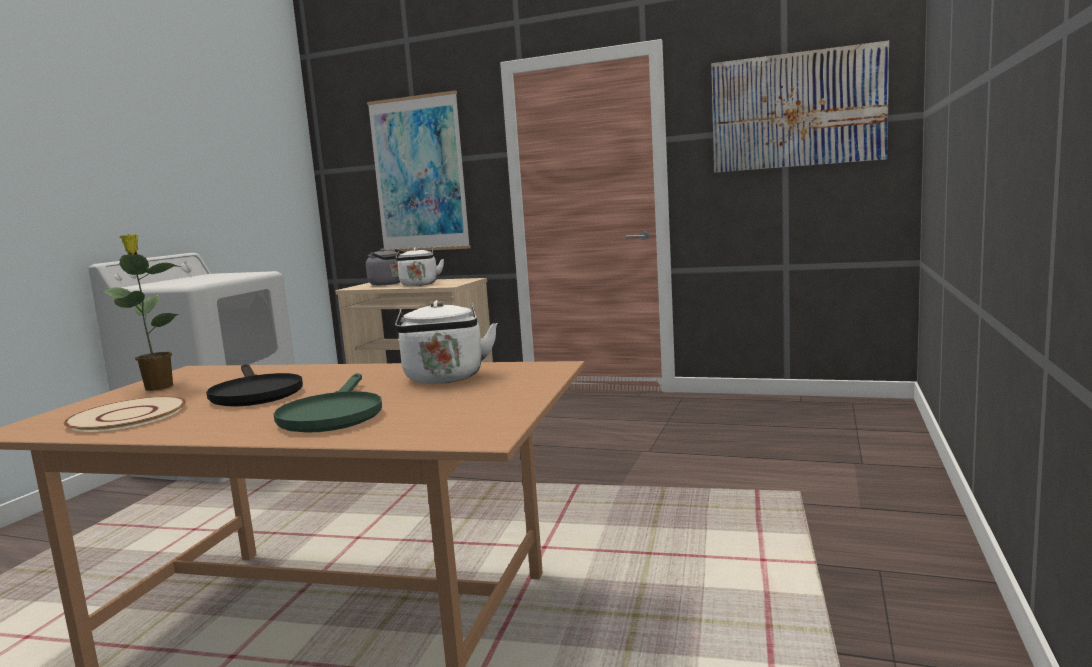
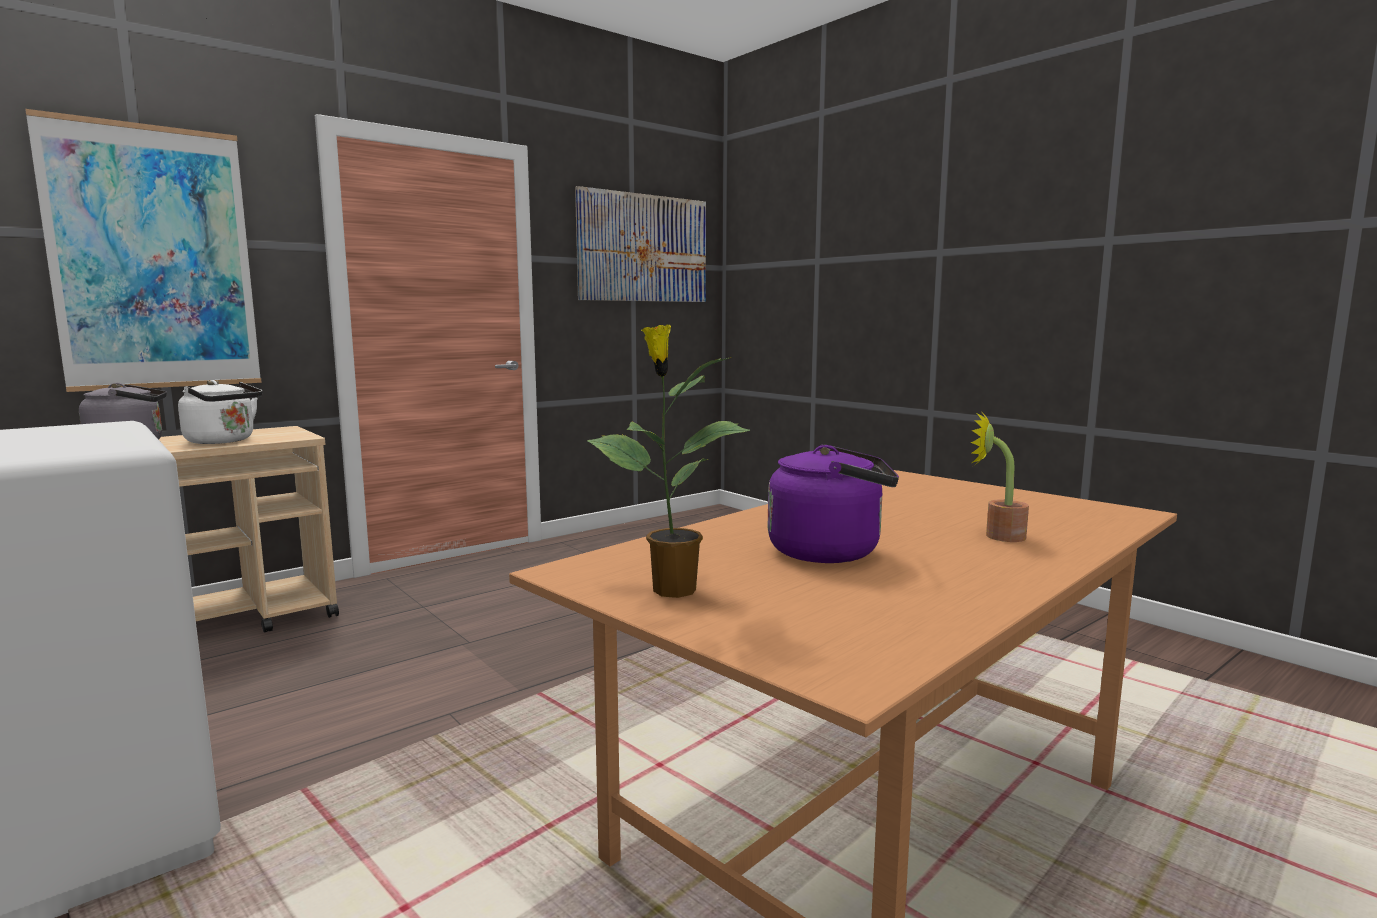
camera: 60 degrees left, 0 degrees up
beige plate [64,396,186,432] -> none
black frying pan [206,364,303,407] -> purple kettle [768,444,899,563]
green frying pan [274,373,382,433] -> potted plant [970,410,1029,542]
white kettle [395,300,497,384] -> none

